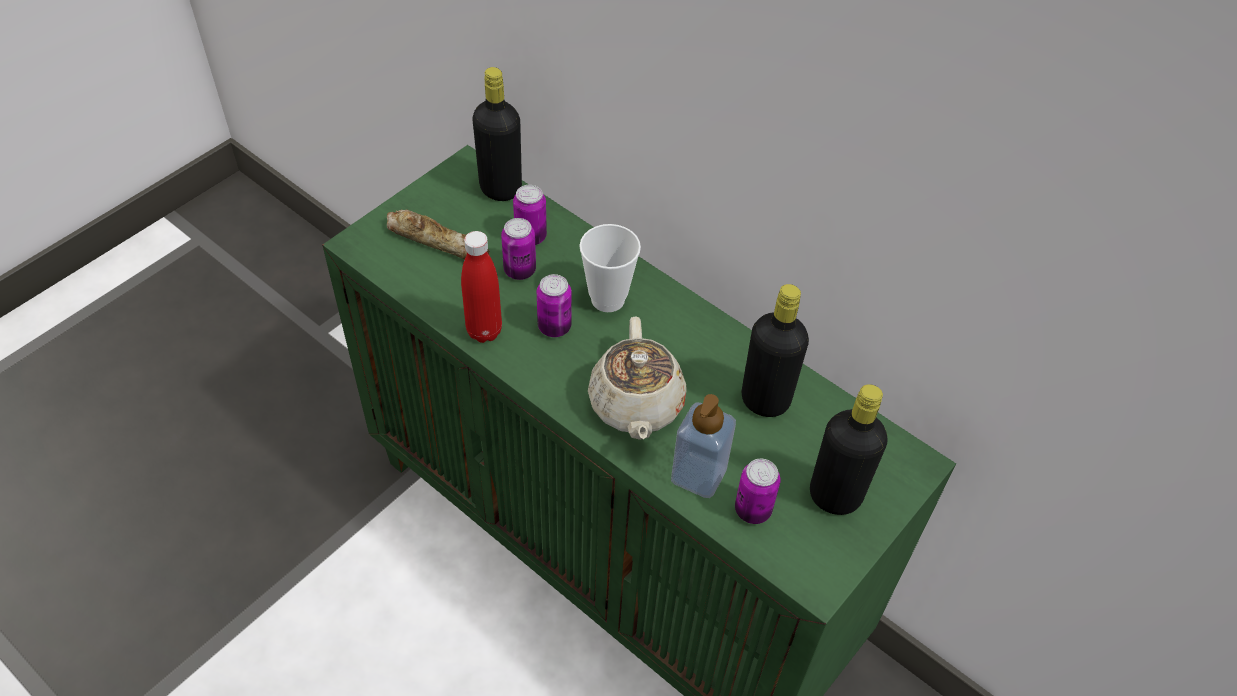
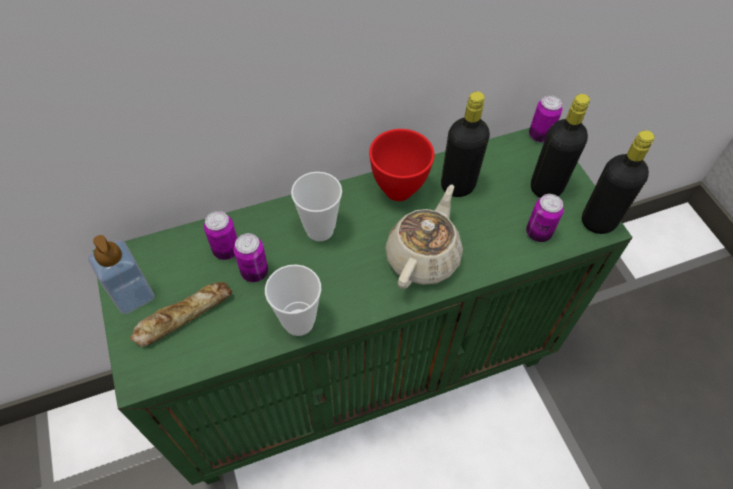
camera: 60 degrees left, 5 degrees up
red bottle [461,231,502,343] -> cup [265,264,321,336]
black bottle [473,67,522,201] -> black bottle moved to [582,130,655,234]
can [537,274,572,337] -> can moved to [529,95,562,142]
beige teapot [588,316,687,440] -> beige teapot turned 90 degrees counterclockwise [385,184,463,289]
soap dispenser [671,394,736,498] -> soap dispenser moved to [88,235,155,314]
none -> red bowl [369,129,435,201]

